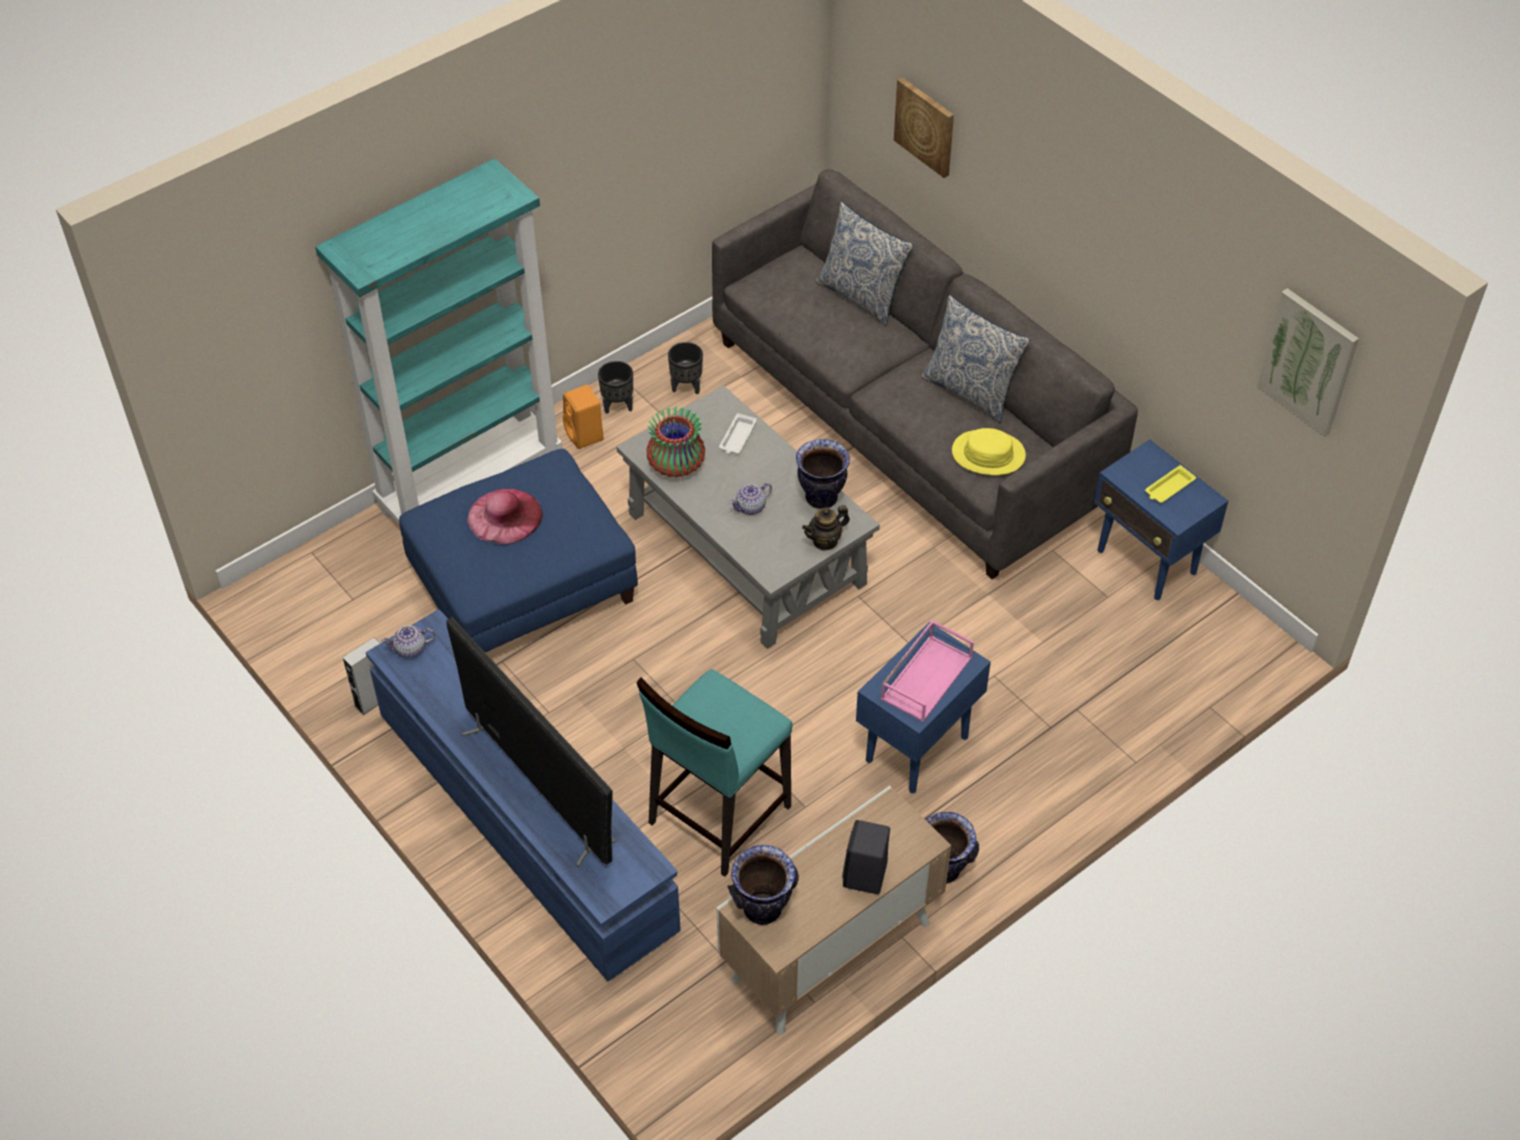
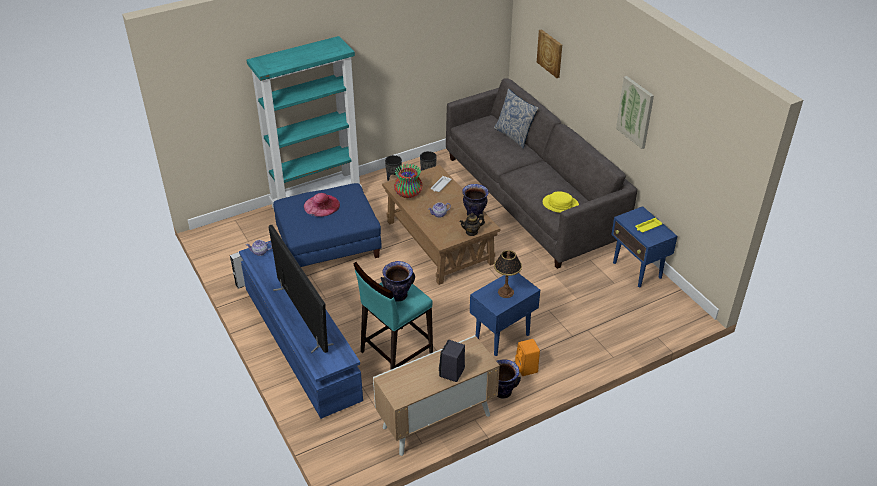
camera: 10 degrees right, 10 degrees down
orange speaker [563,385,604,449] -> orange speaker moved to [515,339,540,376]
grey coffee table [616,385,880,649] -> brown coffee table [382,165,500,285]
vase [727,845,799,925] -> vase moved to [381,261,415,301]
pink tray [881,620,974,722] -> table lamp [494,250,522,298]
pillow [922,295,1030,423] -> none
picture [1257,288,1359,437] -> picture moved to [616,76,654,149]

